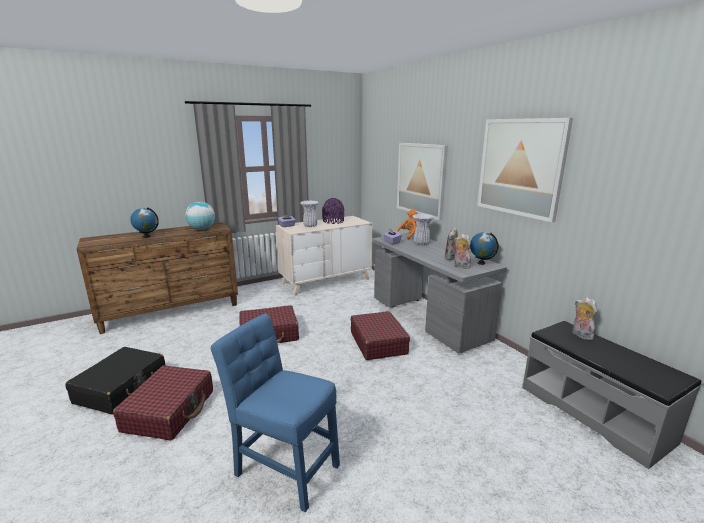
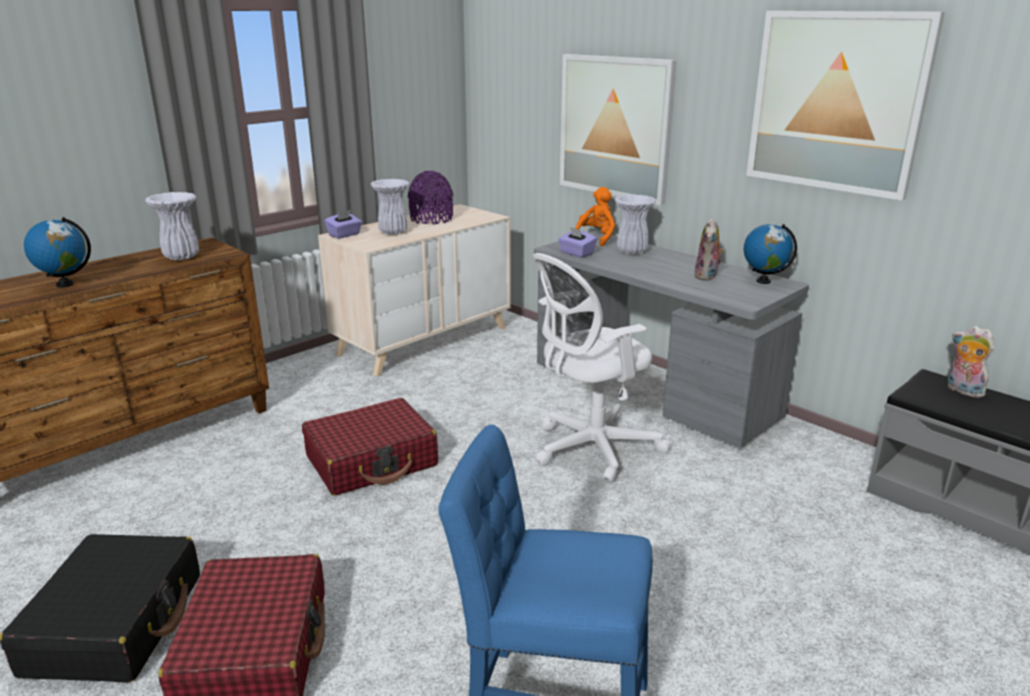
camera: 15 degrees left, 5 degrees up
globe [185,202,215,230] -> white vase [145,192,199,260]
red suitcase [351,311,410,360] -> white office chair [532,253,671,483]
plush toy [454,234,471,269] -> none

